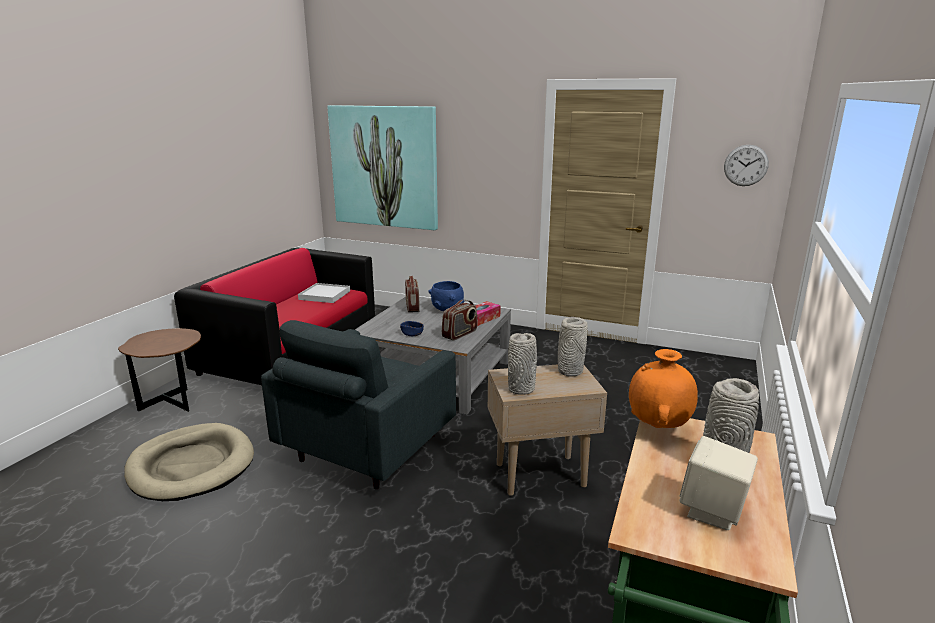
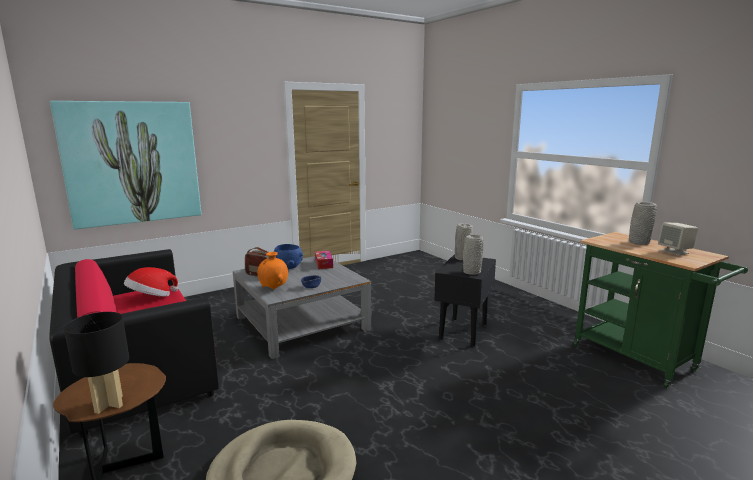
camera: 55 degrees left, 5 degrees down
grey armchair [261,320,456,489] -> none
white tray [298,283,350,303] -> hat [124,267,178,297]
radio [442,300,478,340] -> none
beige side table [488,364,607,496] -> black side table [434,254,496,347]
orange vase [629,349,698,428] -> orange vase moved to [257,252,288,289]
wall clock [724,145,769,186] -> none
none -> black table lamp [64,312,129,414]

